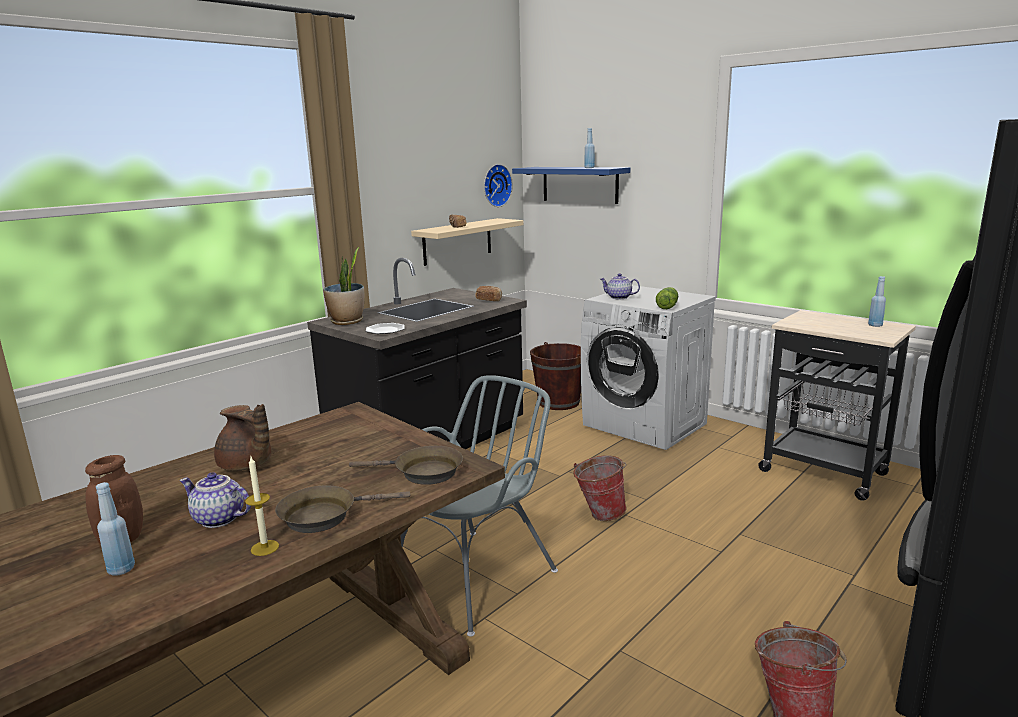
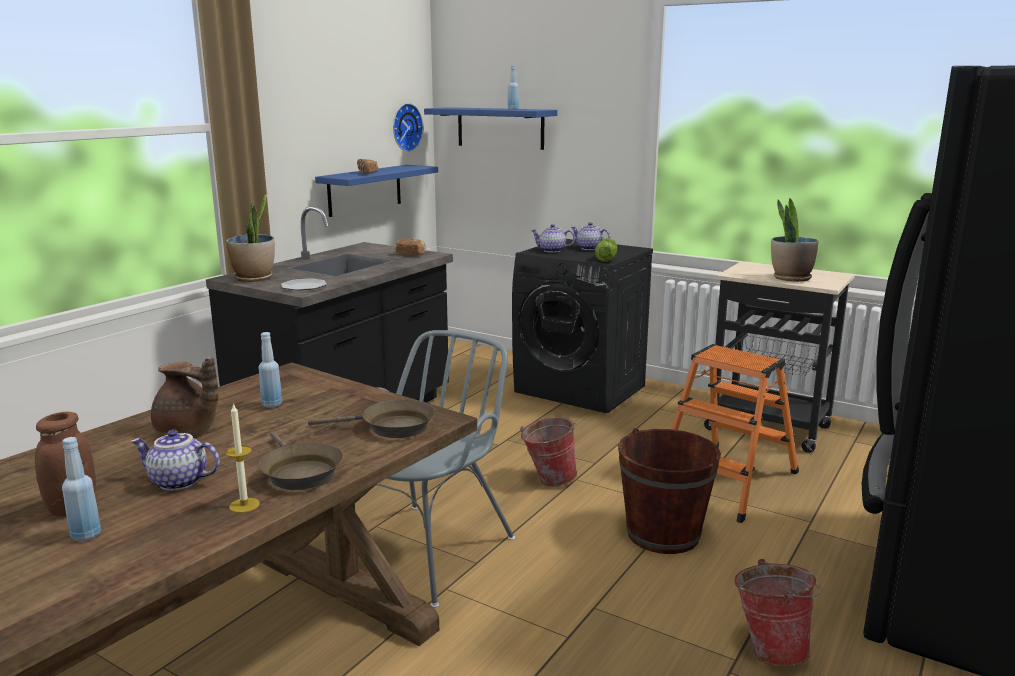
camera: 10 degrees left, 0 degrees up
brown frying pan [275,485,410,533] -> brown frying pan turned 90 degrees counterclockwise [259,432,343,490]
beige shelf [411,218,523,266] -> blue shelf [315,165,438,217]
brown bucket [530,342,581,410] -> brown bucket moved to [618,428,721,554]
white washing machine [581,285,716,450] -> black washing machine [512,239,653,414]
blue bottle [868,276,886,327] -> blue bottle moved to [258,332,282,408]
none -> teapot [571,222,610,250]
none -> orange step ladder [671,344,799,523]
none -> potted plant [771,198,819,282]

